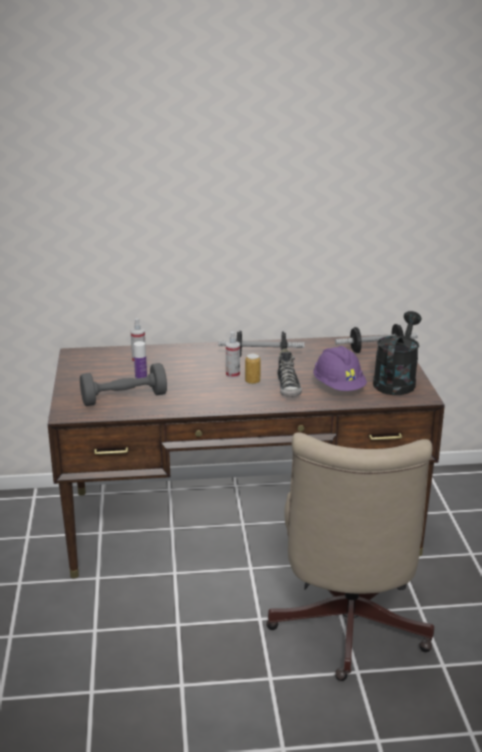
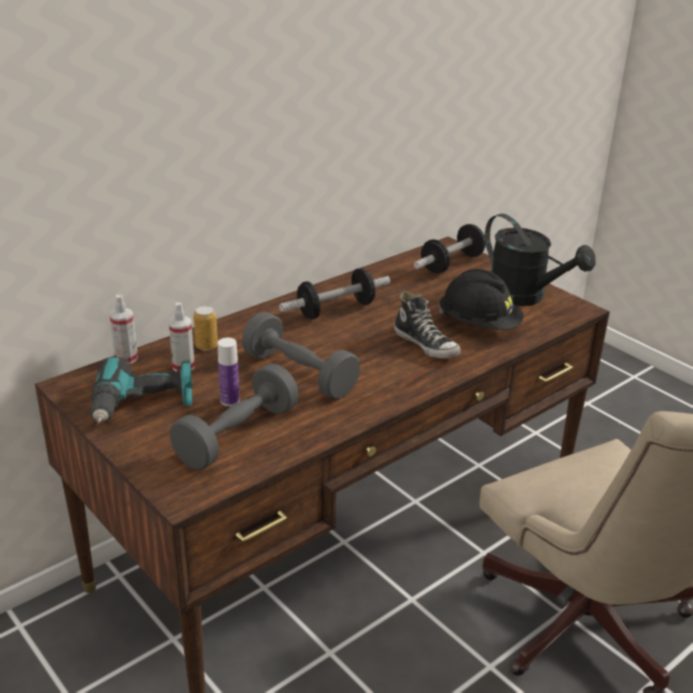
camera: 35 degrees left, 5 degrees up
spray bottle [226,331,240,378] -> spray bottle moved to [110,295,138,364]
can [245,354,261,384] -> can moved to [193,306,218,351]
purple hard hat [313,346,367,391] -> black hard hat [439,269,524,330]
black watering can [373,311,422,395] -> black watering can turned 150 degrees clockwise [485,214,596,306]
none -> power drill [90,356,192,423]
none -> grey dumbbell [242,312,360,400]

